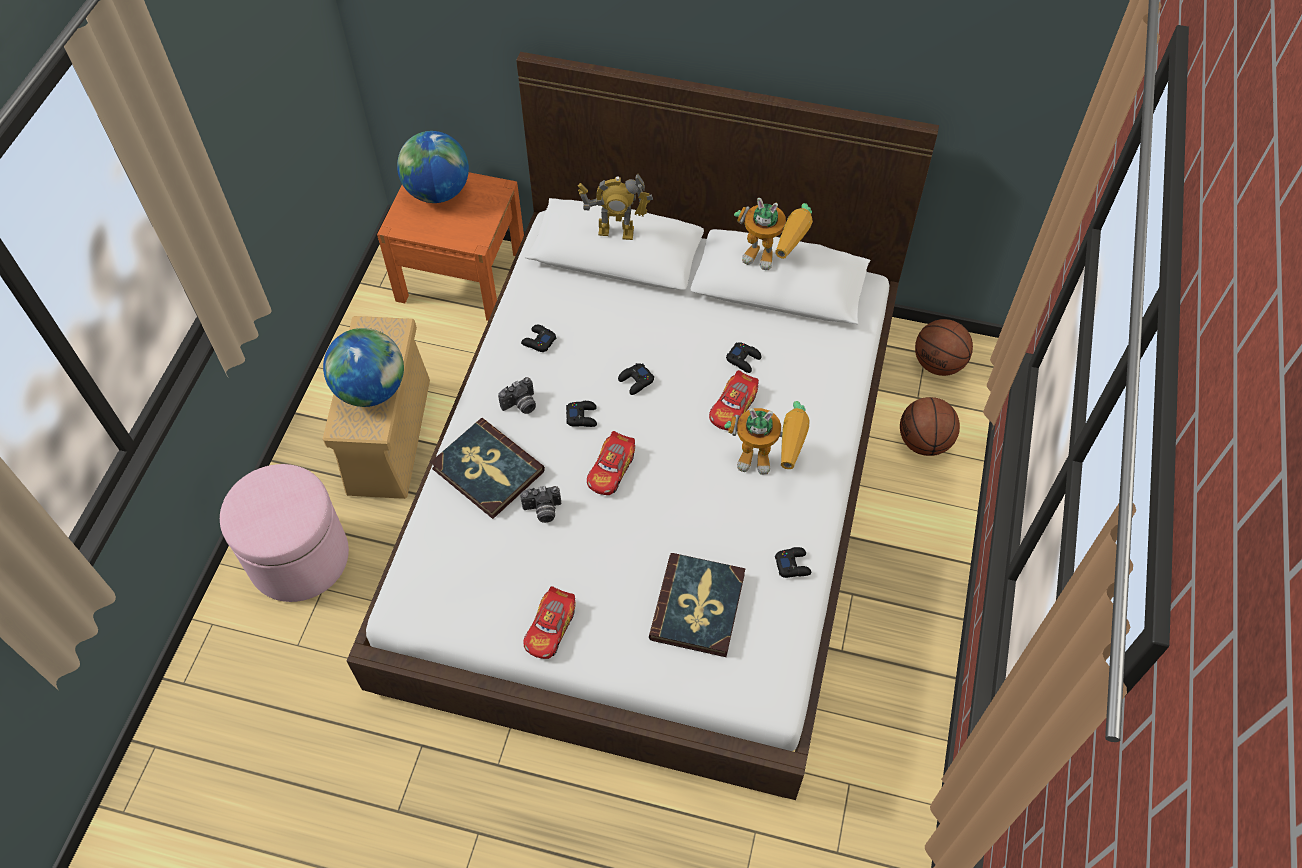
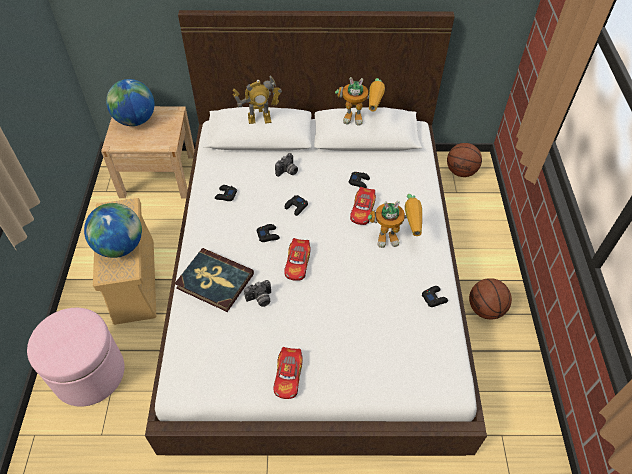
camera: 15 degrees left, 5 degrees down
orange nightstand [377,172,524,321] -> beige nightstand [101,106,195,198]
camera [498,377,536,414] -> camera moved to [275,153,298,177]
book [649,553,745,657] -> none
basketball [900,397,960,456] -> basketball moved to [469,278,512,319]

